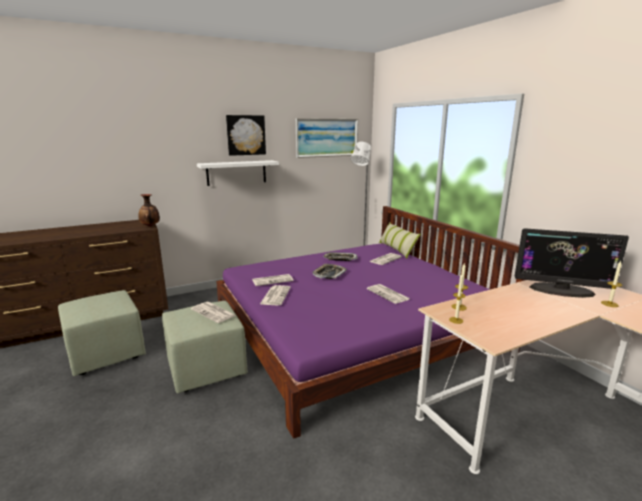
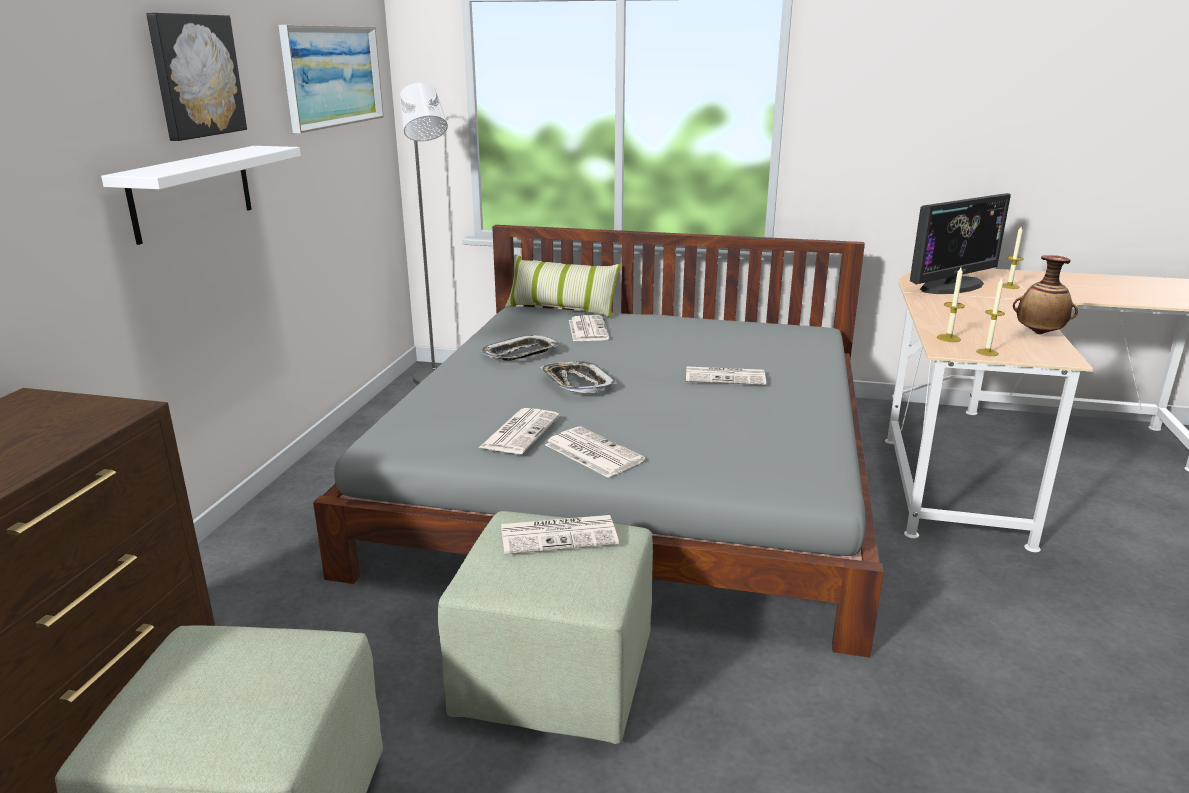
camera: 50 degrees left, 5 degrees up
vase [138,194,160,227] -> vase moved to [1013,255,1078,335]
purple bed [216,206,525,439] -> grey bed [313,225,884,657]

